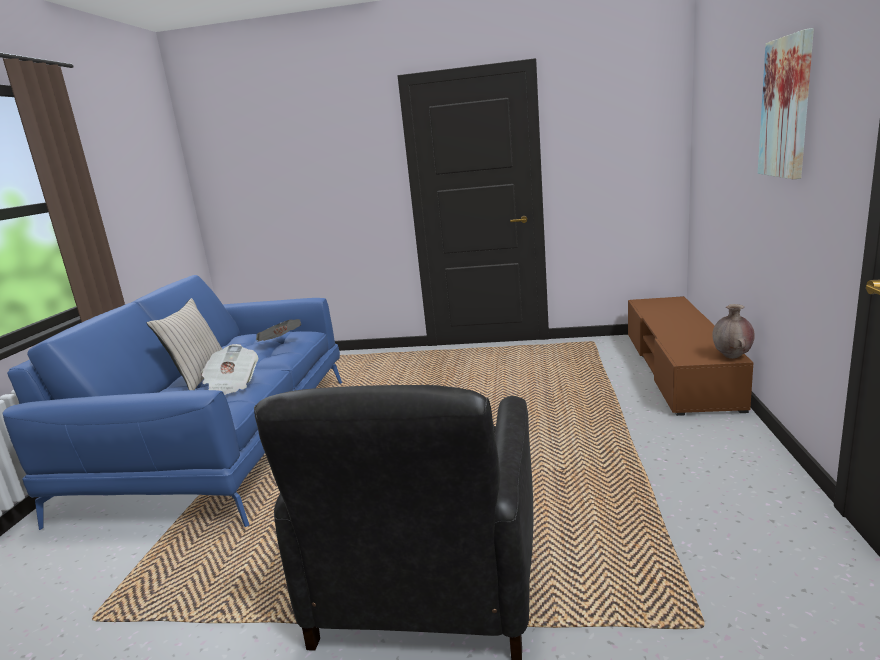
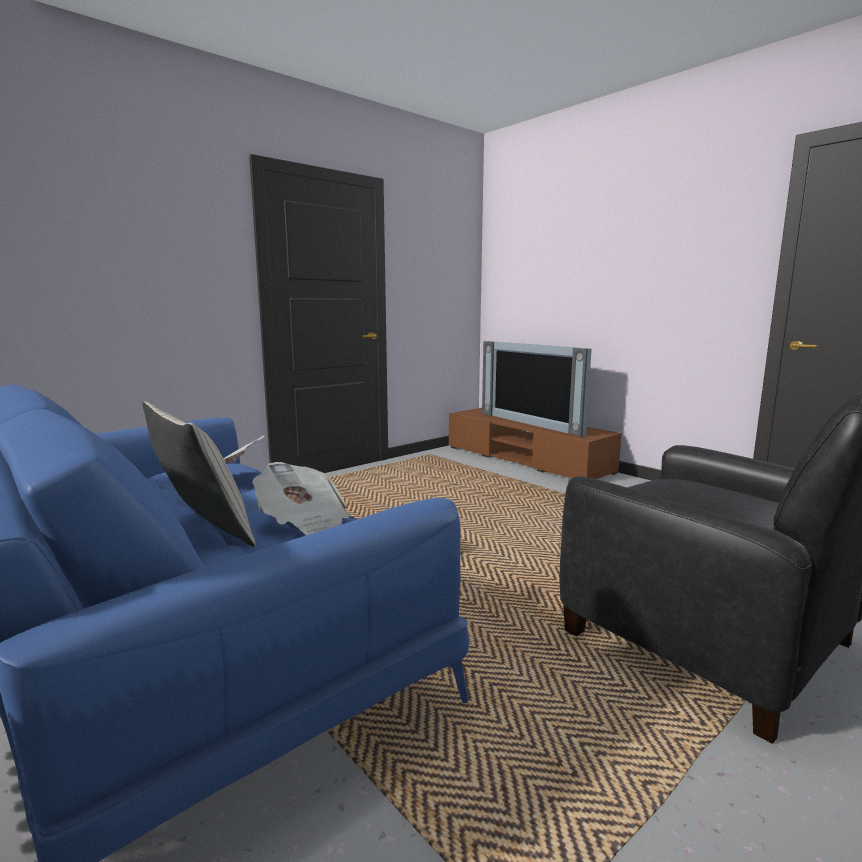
camera: 50 degrees left, 5 degrees down
brown vase [712,304,755,359] -> none
picture [758,28,814,179] -> none
none -> television [482,341,592,437]

